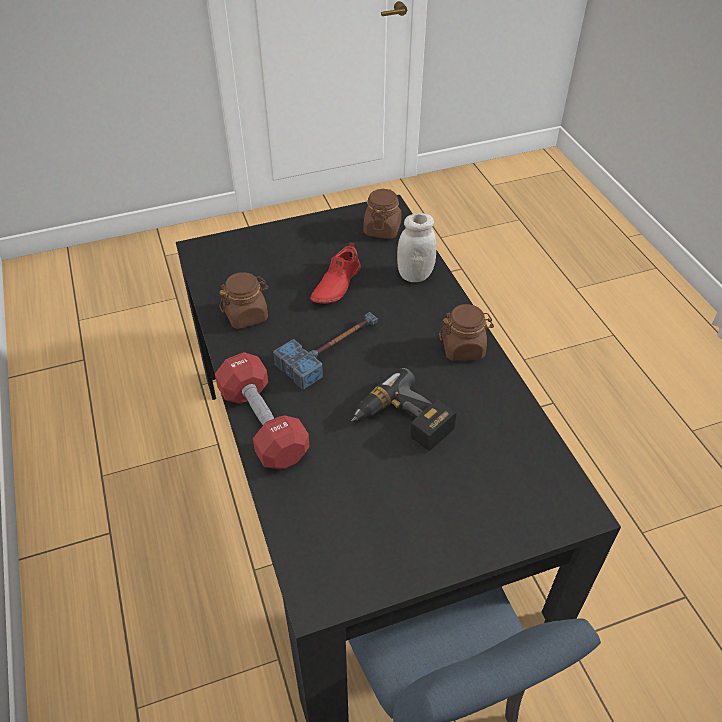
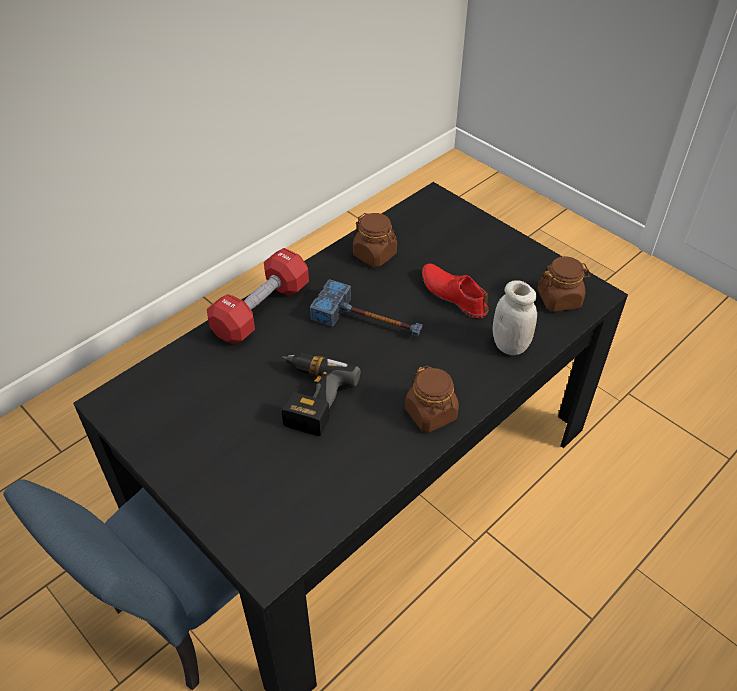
camera: 65 degrees right, 0 degrees up
red shoe [310,242,361,304] -> red shoe turned 45 degrees clockwise [422,263,488,318]

